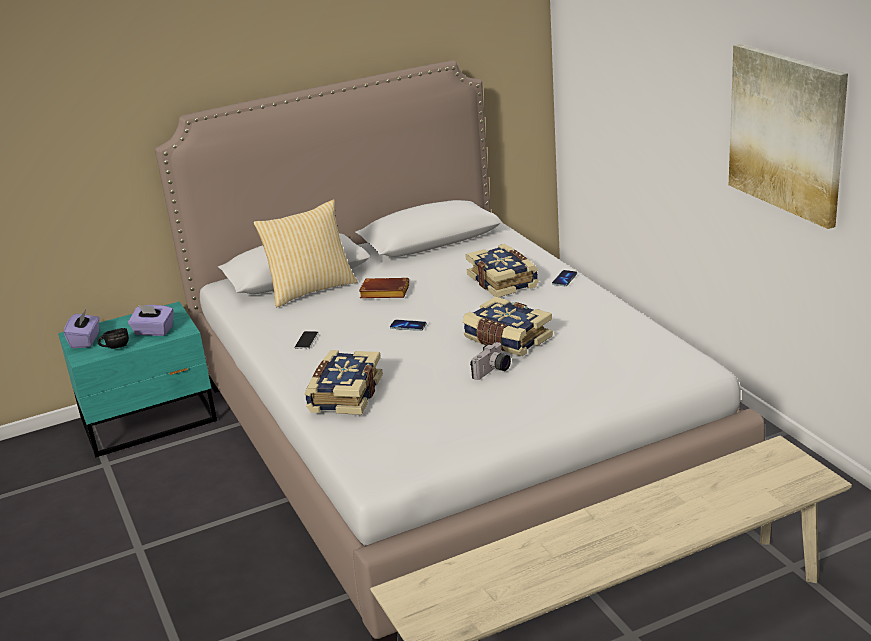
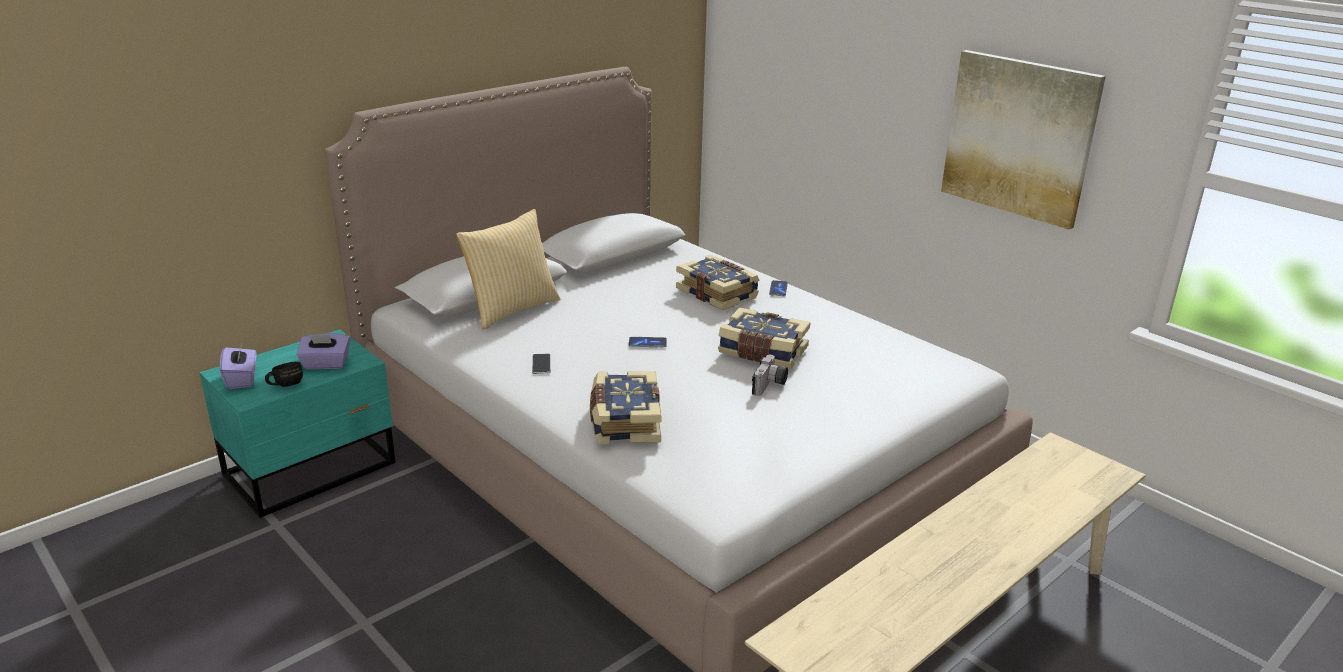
camera: 20 degrees left, 0 degrees up
brown book [359,278,409,298] -> none

